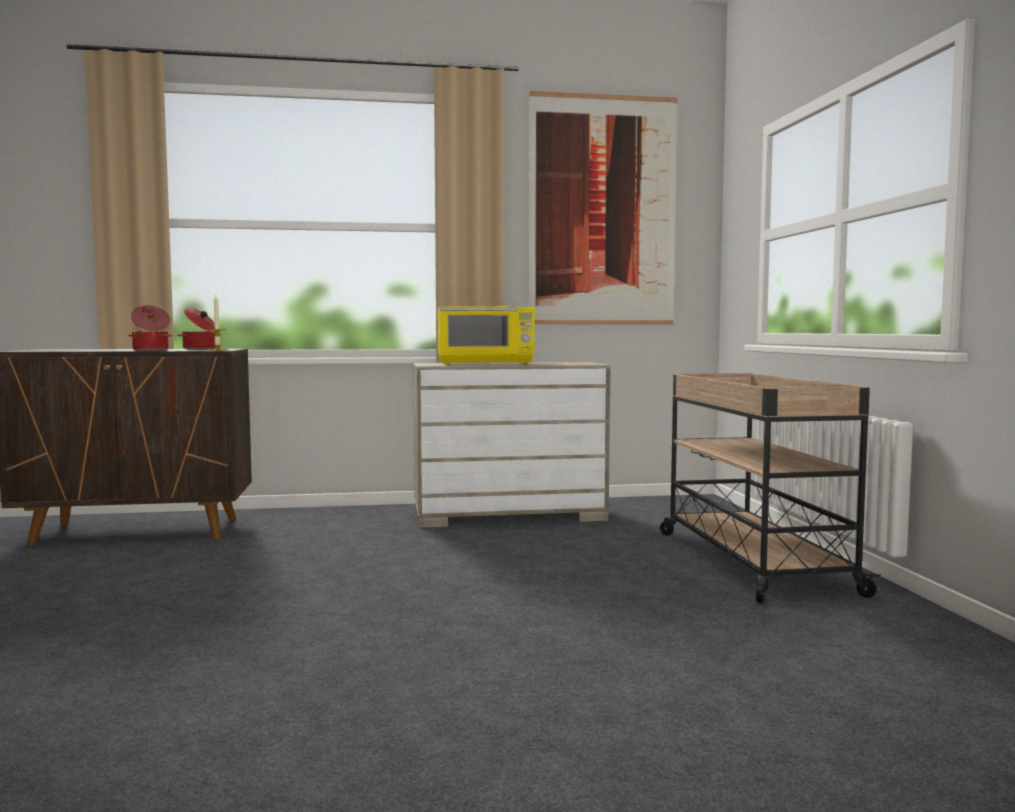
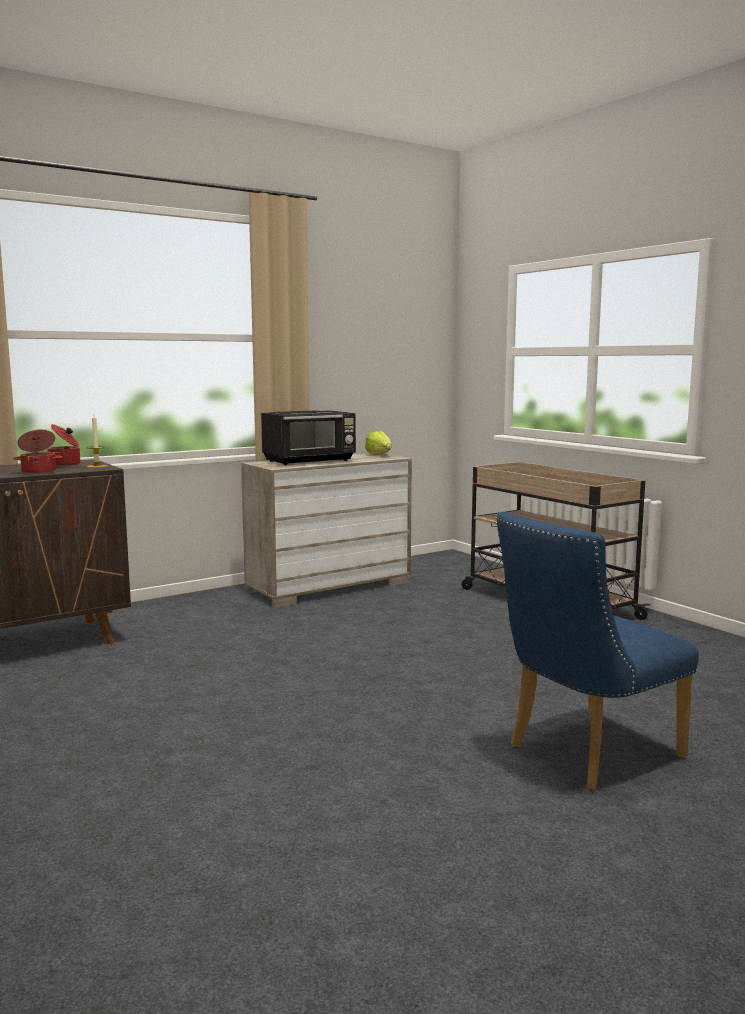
camera: 25 degrees left, 5 degrees up
yellow microwave [438,306,535,365] -> black microwave [261,410,356,465]
picture [529,91,678,325] -> none
none -> lettuce [365,430,392,455]
none -> blue chair [496,512,699,791]

